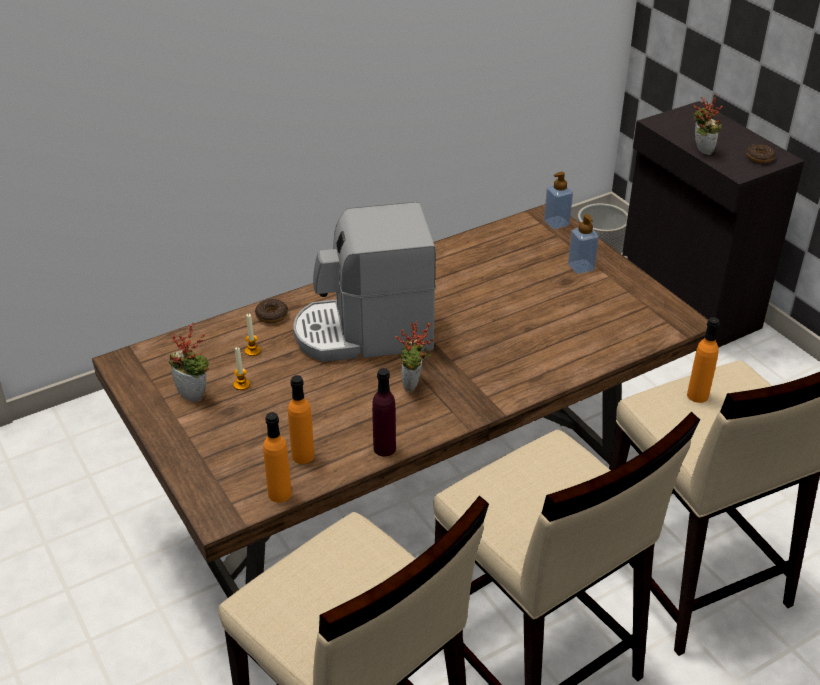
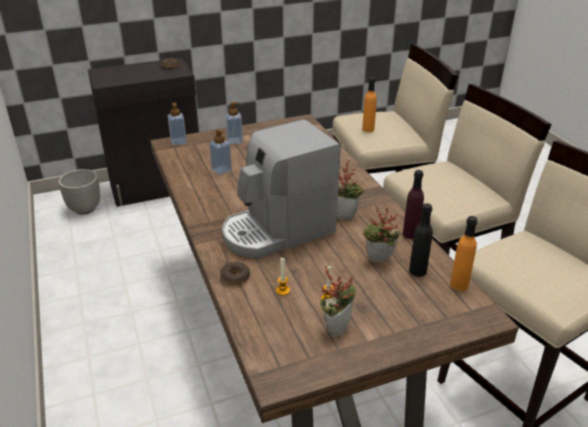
camera: 80 degrees left, 5 degrees down
orange bottle [288,375,315,464] -> black bottle [409,203,433,277]
coffee machine [293,201,436,362] -> coffee machine turned 60 degrees clockwise [222,119,341,258]
potted plant [693,94,722,155] -> potted plant moved to [363,206,400,262]
none -> soap dispenser [209,129,232,175]

